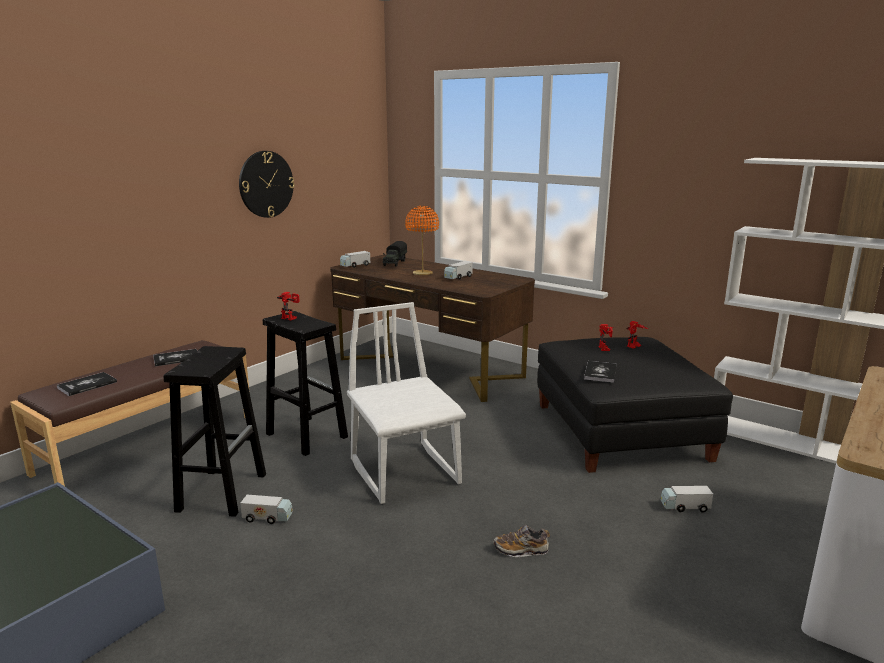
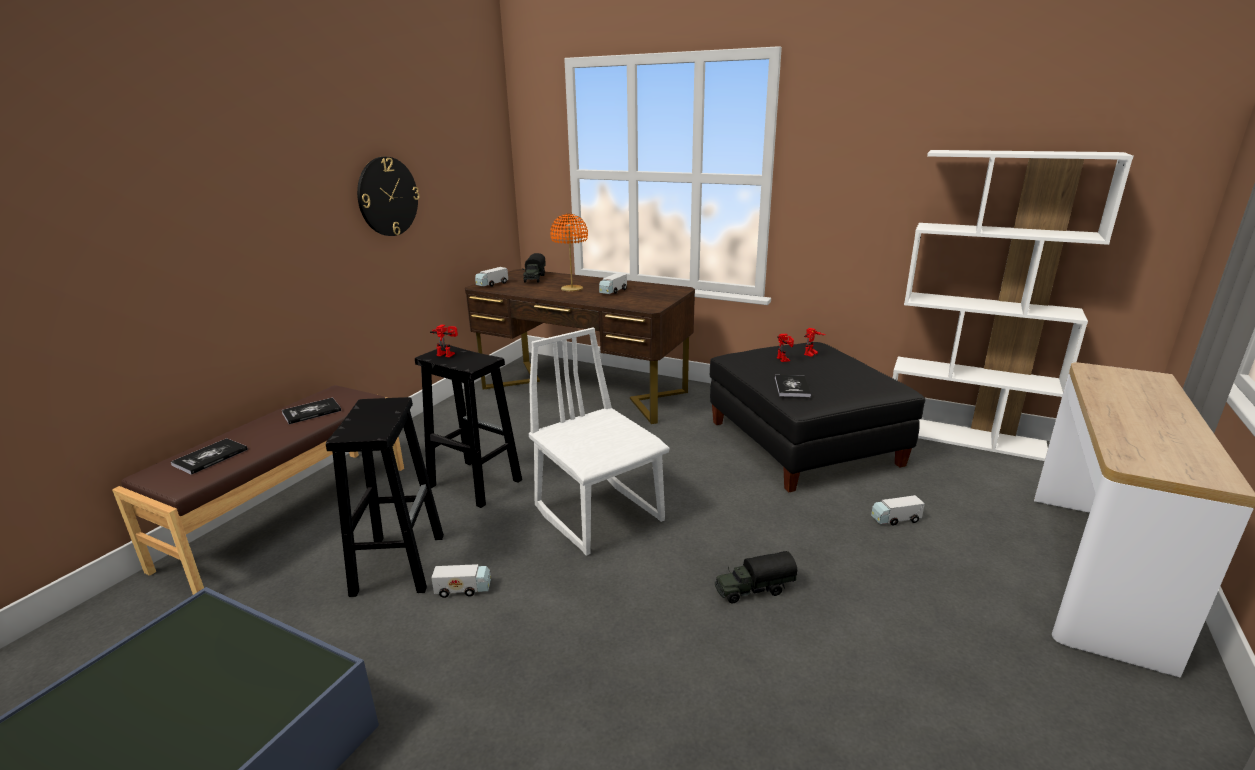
camera: 10 degrees left, 5 degrees up
shoe [493,525,550,557] -> toy truck [715,551,797,603]

